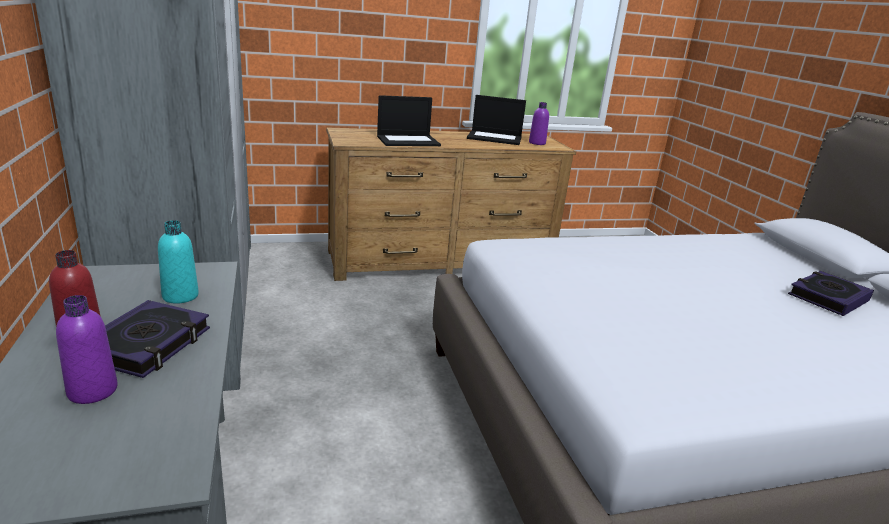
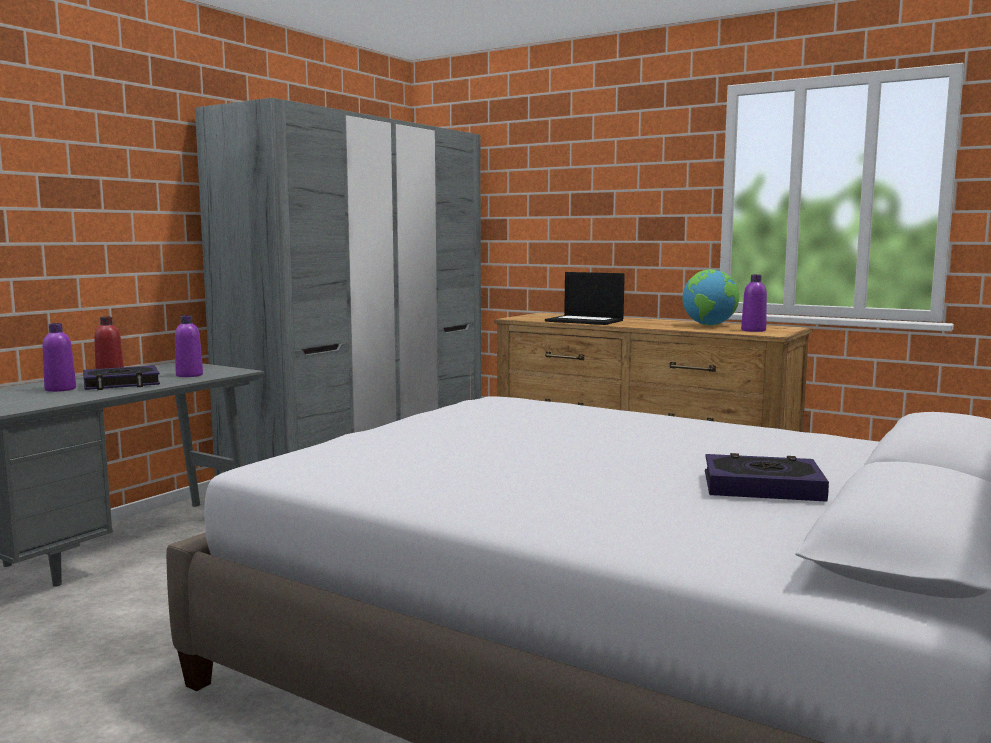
camera: 50 degrees right, 15 degrees down
turquoise bottle [158,220,199,304] -> purple bottle [175,315,203,377]
laptop [467,95,526,145] -> globe [682,269,739,326]

